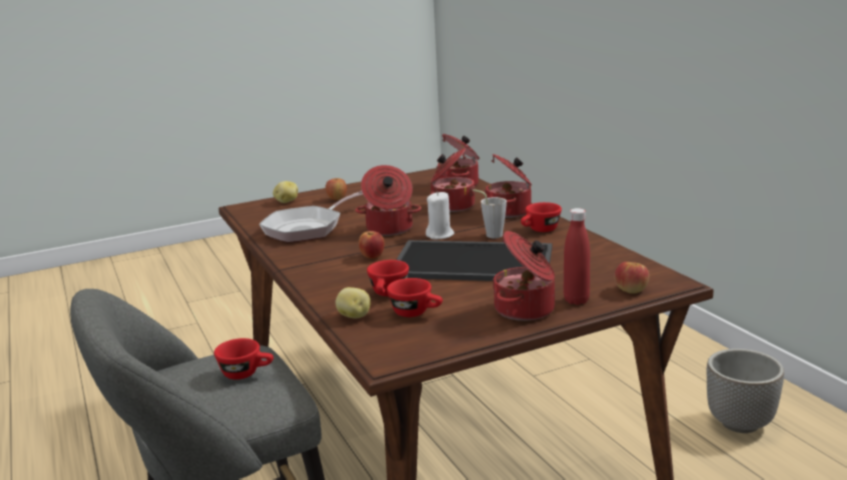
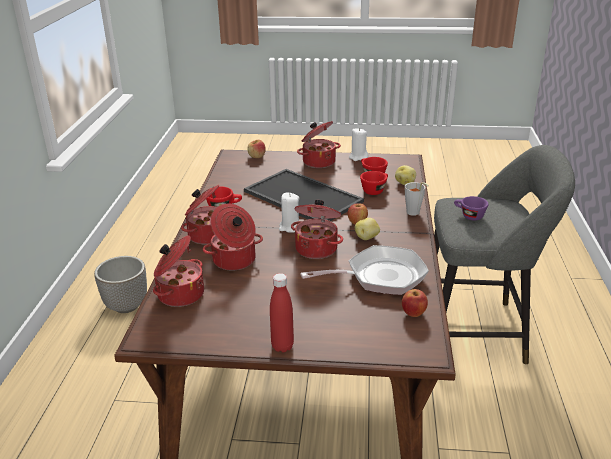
camera: 150 degrees left, 10 degrees up
red cup [214,338,274,380] -> purple cup [454,196,489,221]
potato [273,181,298,203] -> potato moved to [355,218,380,240]
apple [325,178,347,200] -> apple moved to [402,289,428,317]
grey cup [473,189,507,238] -> grey cup moved to [404,182,429,216]
red bottle [564,208,590,305] -> red bottle moved to [270,273,294,352]
none -> white candle [349,128,368,161]

